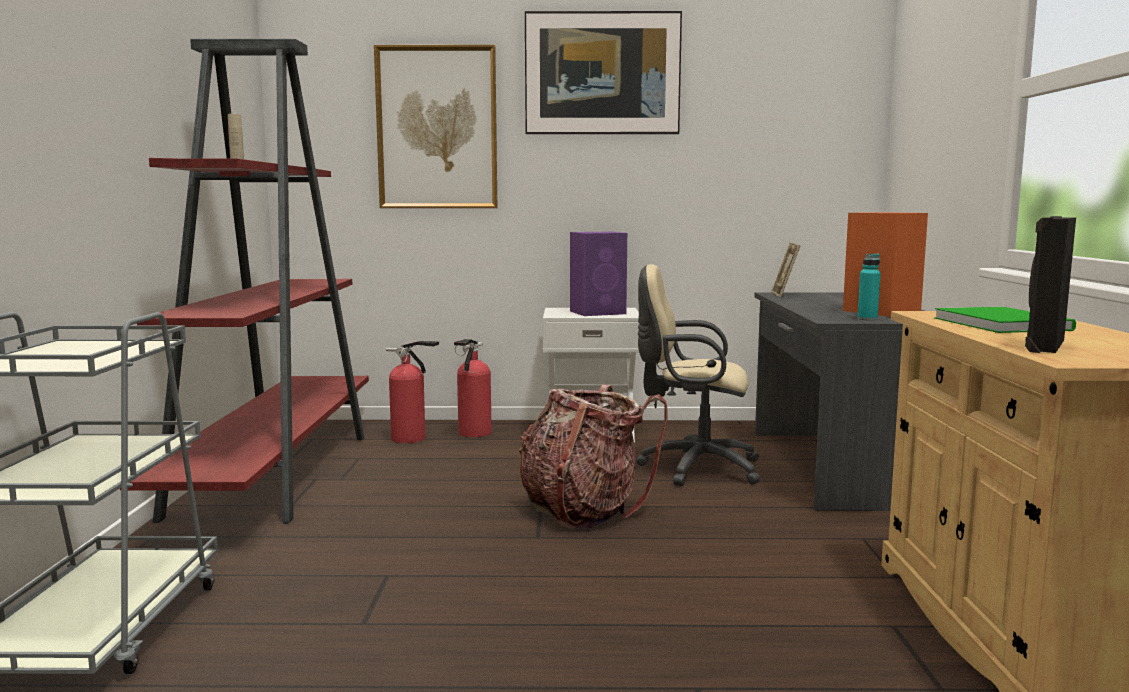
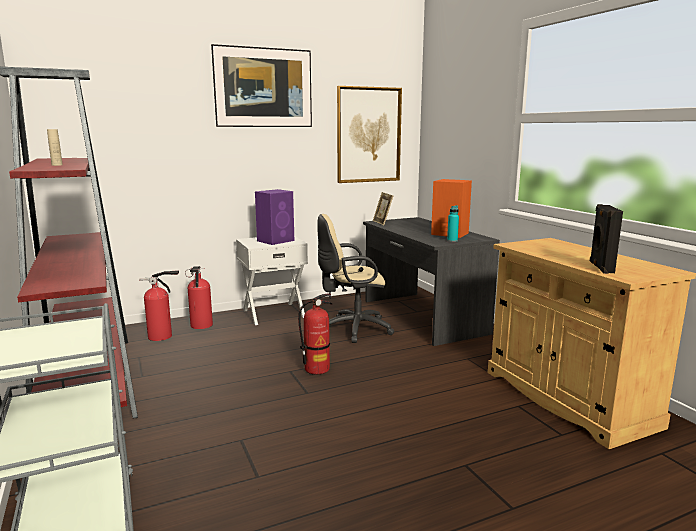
camera: 25 degrees left, 5 degrees up
picture [374,45,497,208] -> picture moved to [337,86,402,183]
backpack [519,384,668,529] -> fire extinguisher [298,293,333,375]
green book [934,307,1076,333] -> none

